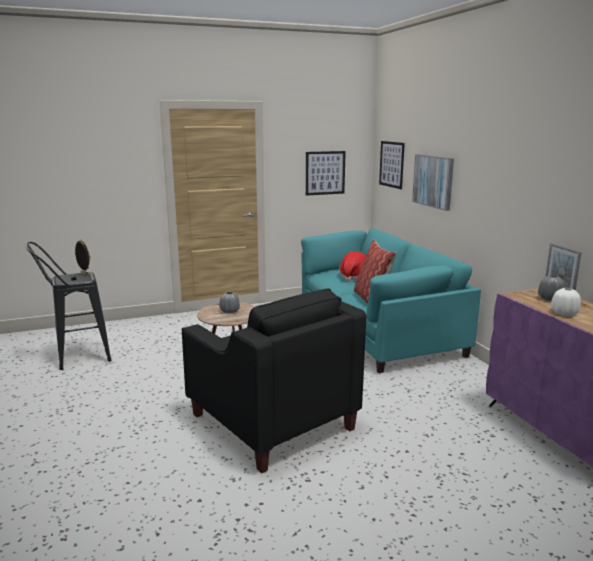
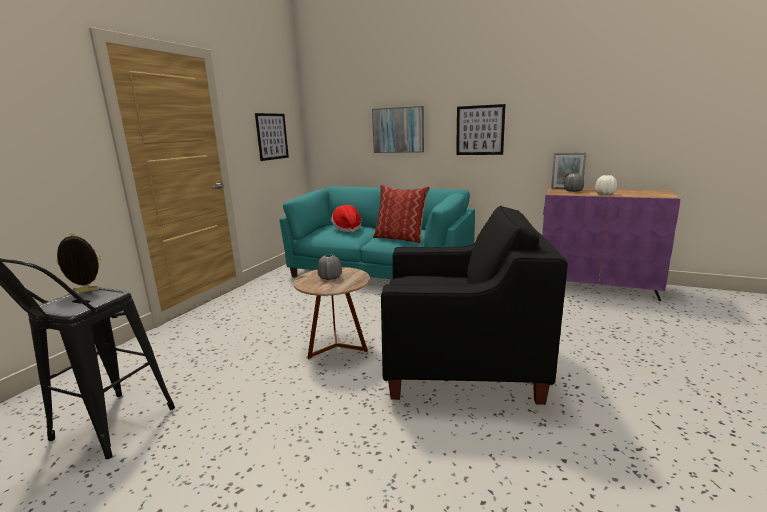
camera: 45 degrees left, 0 degrees up
picture [379,141,405,189] -> picture moved to [456,104,505,155]

